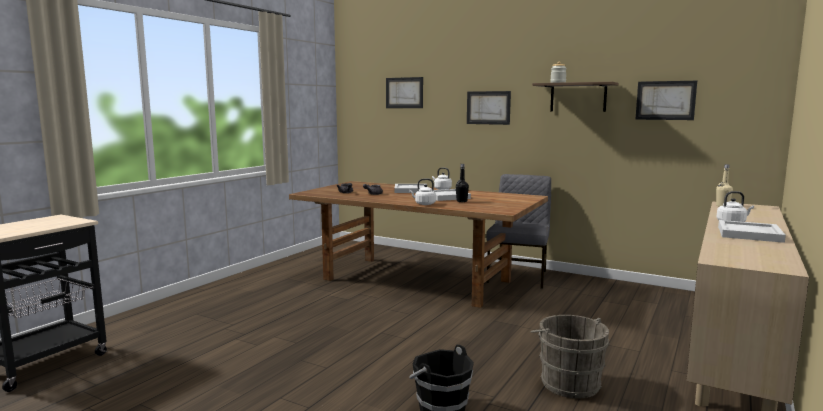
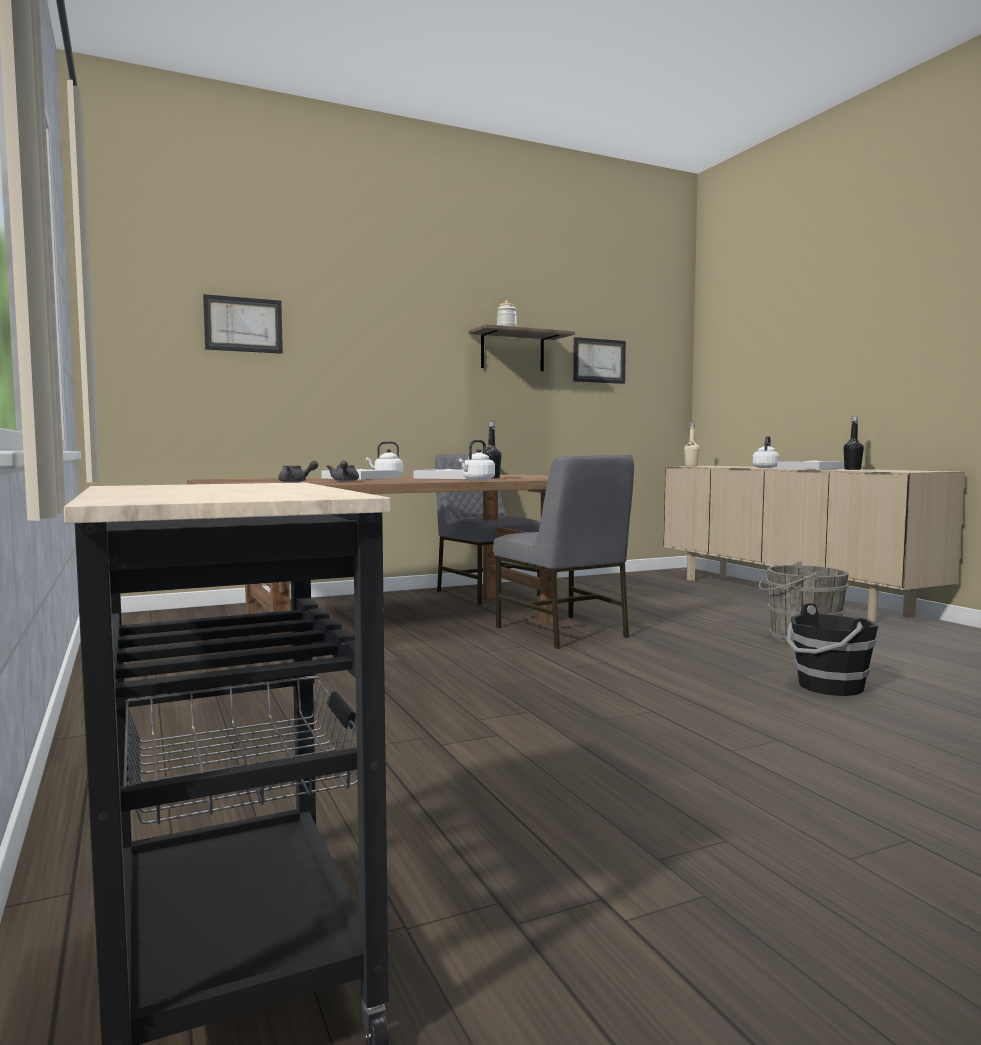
camera: 55 degrees left, 5 degrees down
picture [467,91,511,125] -> none
none -> grey chair [493,455,634,649]
none -> black bottle [844,416,864,470]

